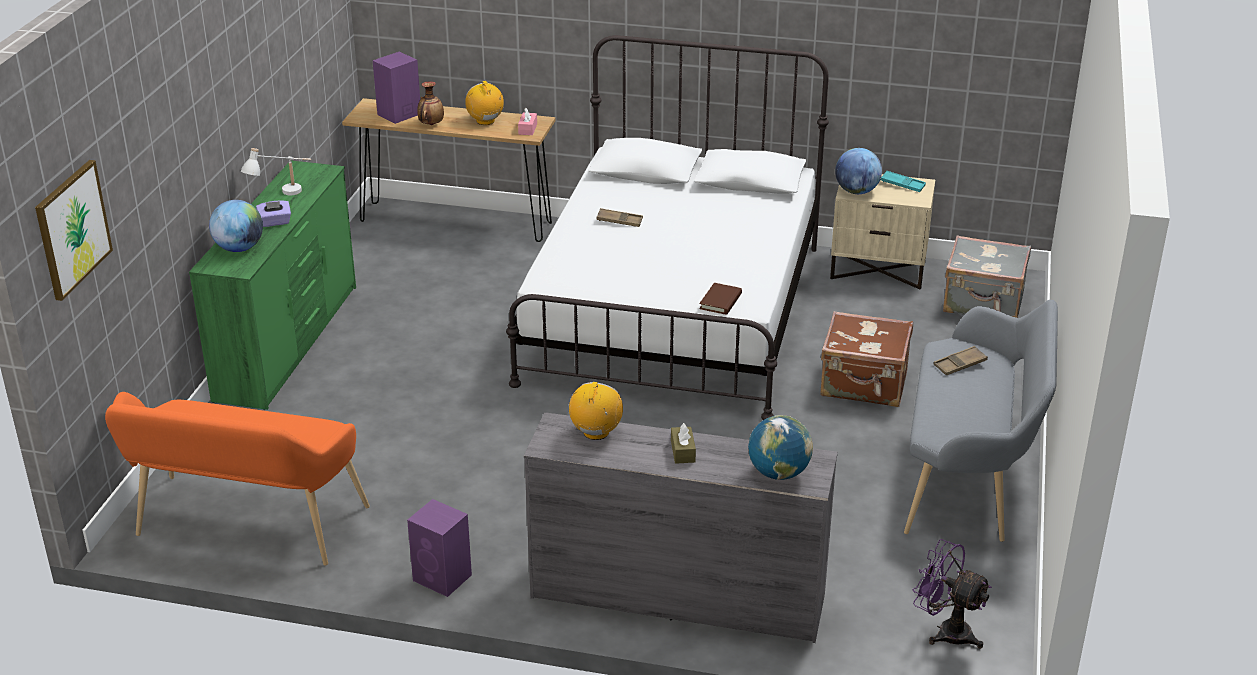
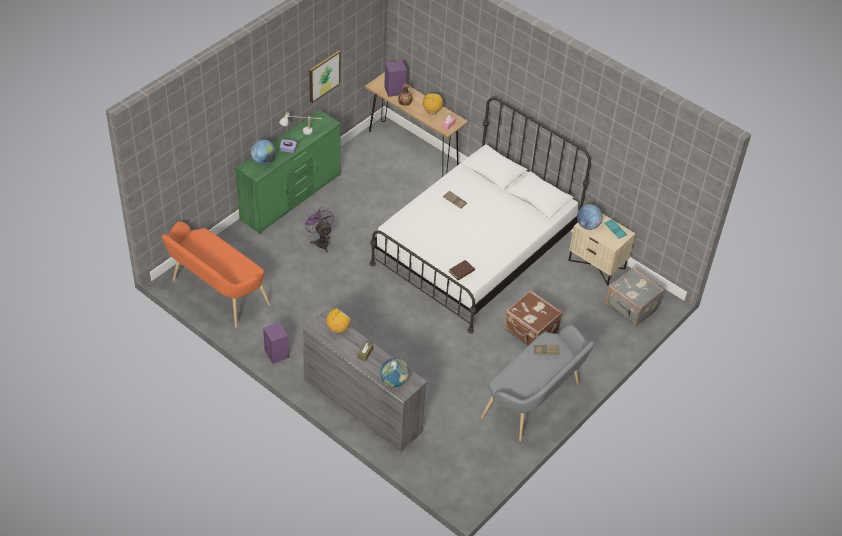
camera: 25 degrees right, 15 degrees up
picture [35,160,113,301] -> picture moved to [309,50,340,103]
purple fan [913,539,992,649] -> purple fan moved to [303,206,334,252]

